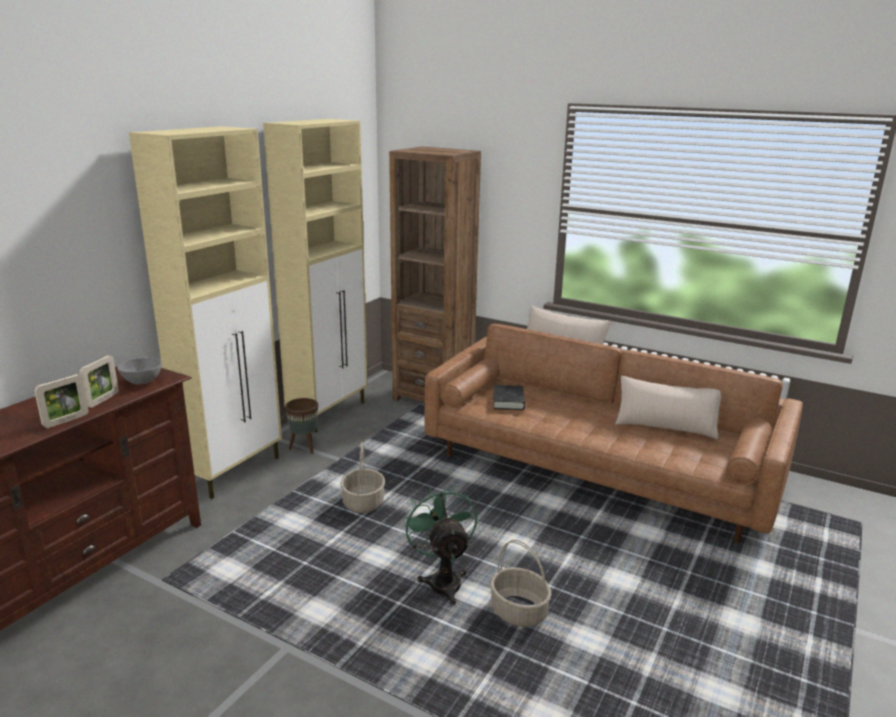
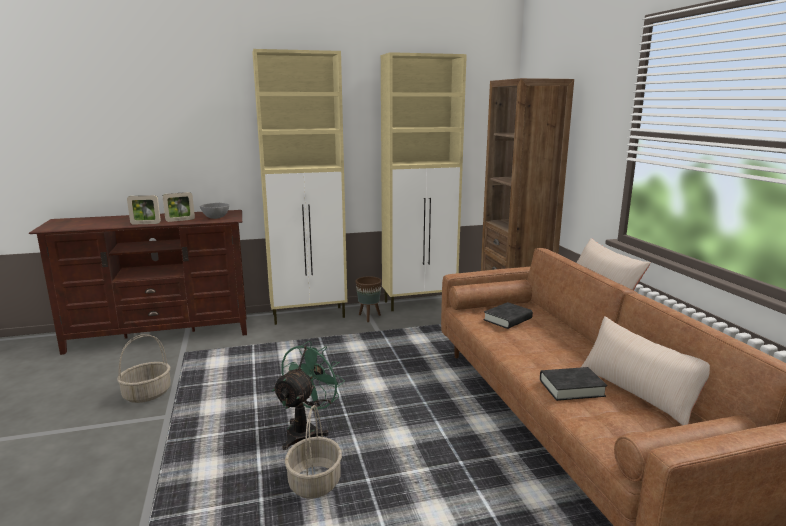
camera: 45 degrees right, 5 degrees down
basket [340,442,385,513] -> basket moved to [117,334,171,403]
none -> black book [540,367,607,401]

